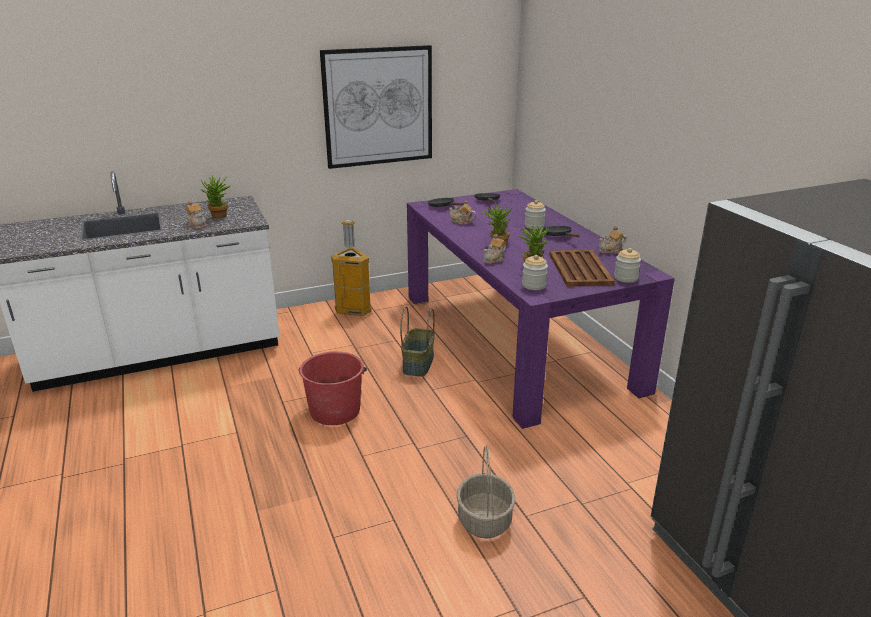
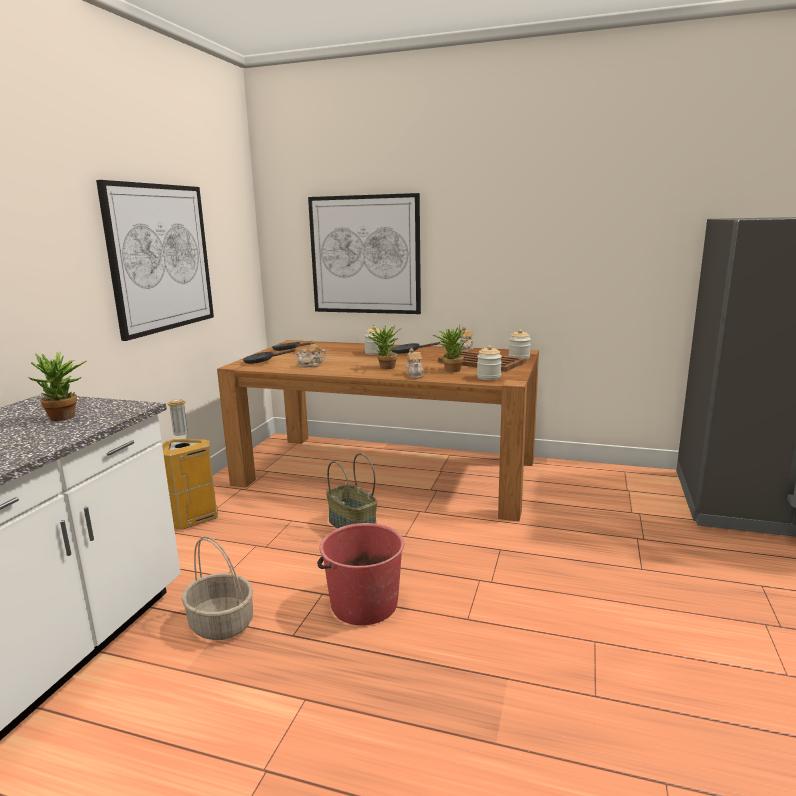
camera: 50 degrees left, 10 degrees down
teapot [185,201,206,229] -> none
purple dining table [407,189,675,429] -> brown dining table [217,340,539,521]
basket [456,445,515,539] -> basket moved to [182,536,253,640]
none -> picture [308,193,421,314]

